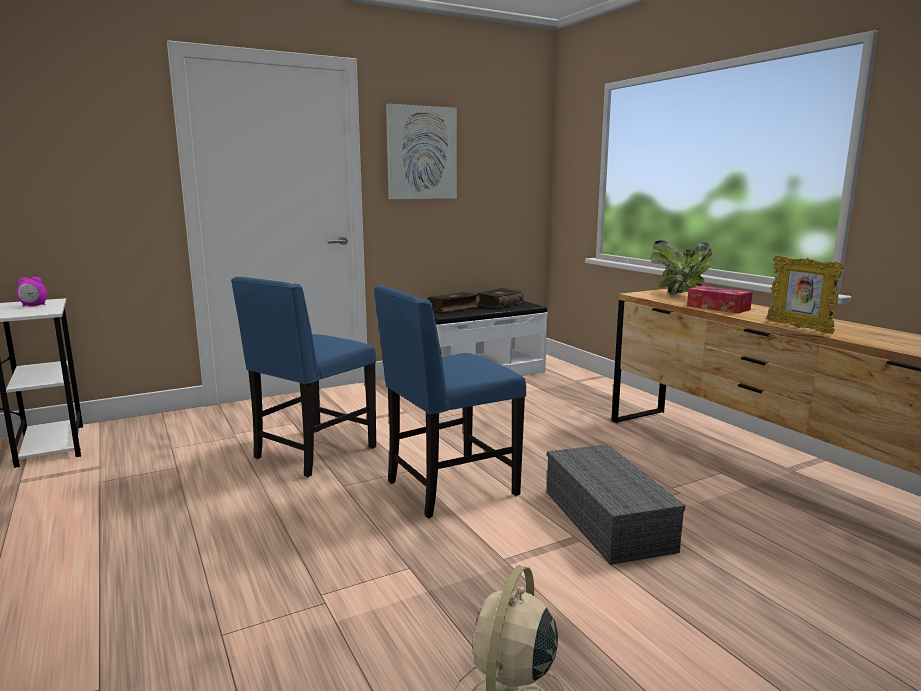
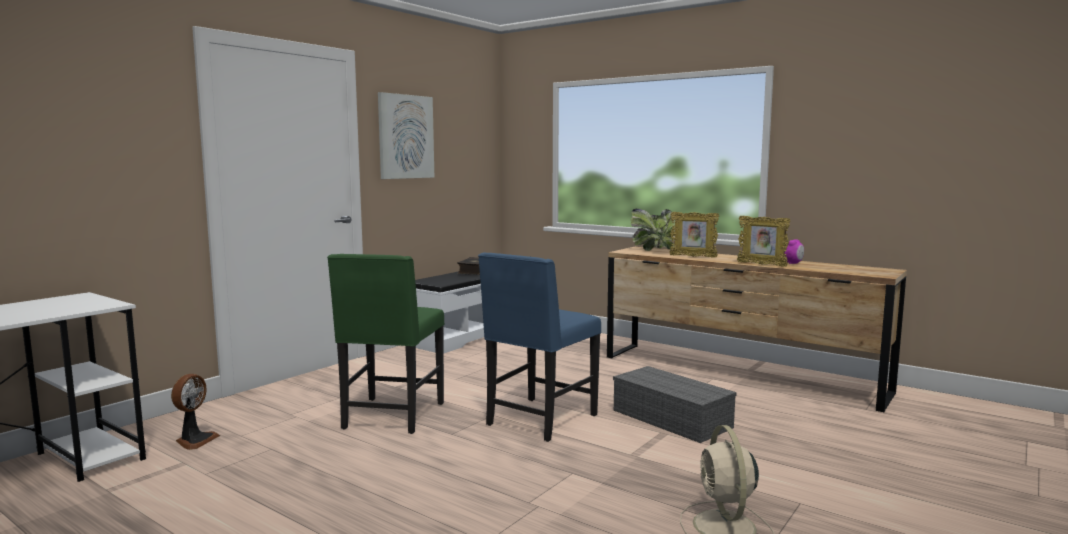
camera: 25 degrees left, 5 degrees down
alarm clock [16,277,47,306] -> alarm clock moved to [785,239,804,264]
blue chair [231,277,376,477] -> green chair [327,254,444,434]
book [427,292,478,312] -> none
tissue box [687,286,753,314] -> picture frame [669,212,719,258]
none -> fan [171,374,220,450]

